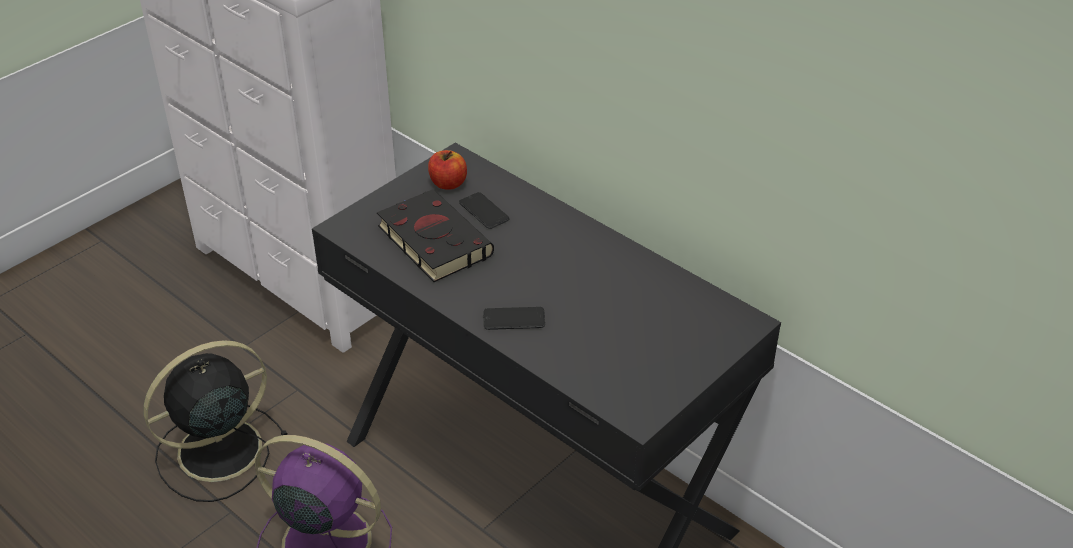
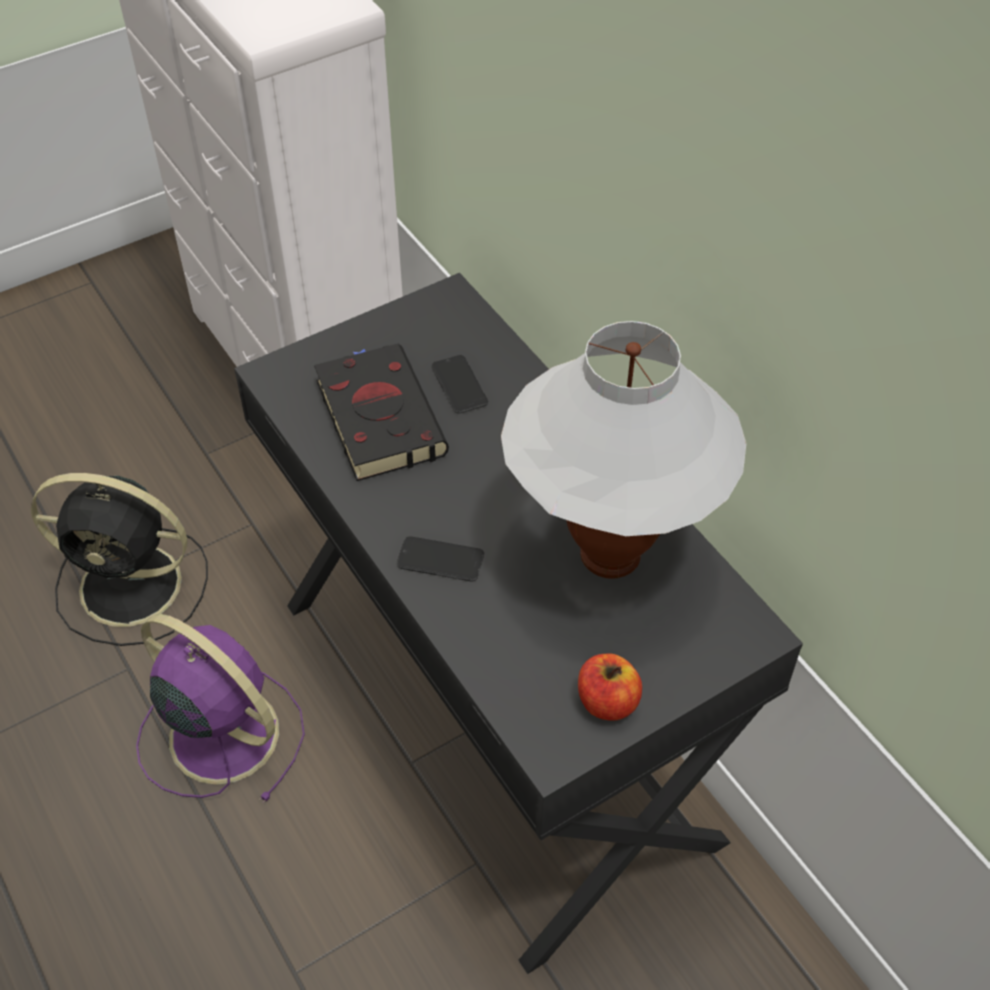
camera: 15 degrees right, 10 degrees up
black fan [143,340,288,502] -> black fan turned 150 degrees counterclockwise [31,473,208,646]
apple [428,150,467,190] -> apple moved to [578,654,642,720]
none -> white table lamp [501,321,746,579]

